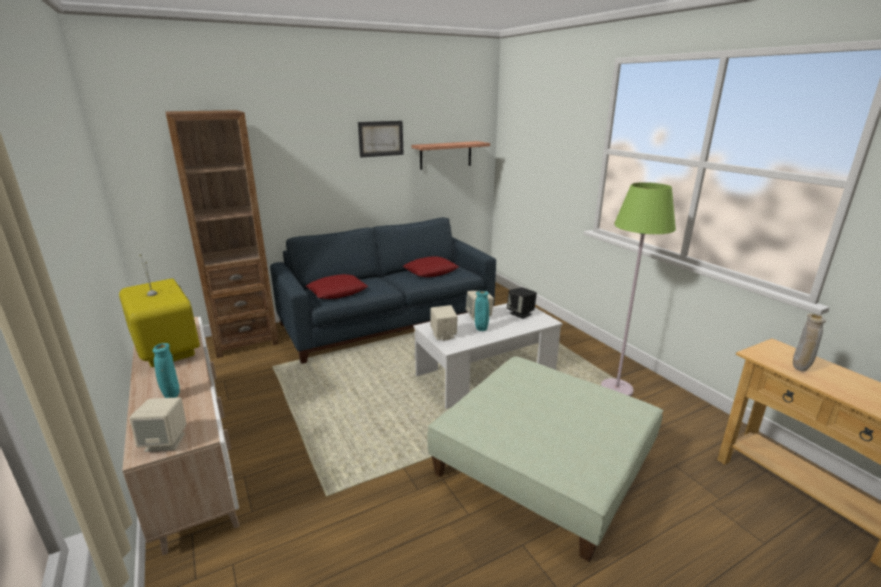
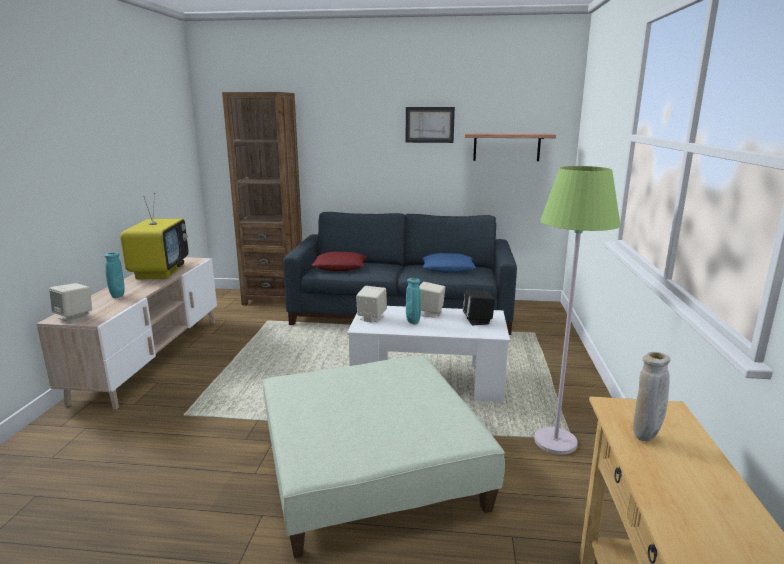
camera: 35 degrees right, 5 degrees down
red pillow [403,256,459,277] -> blue pillow [422,253,476,273]

